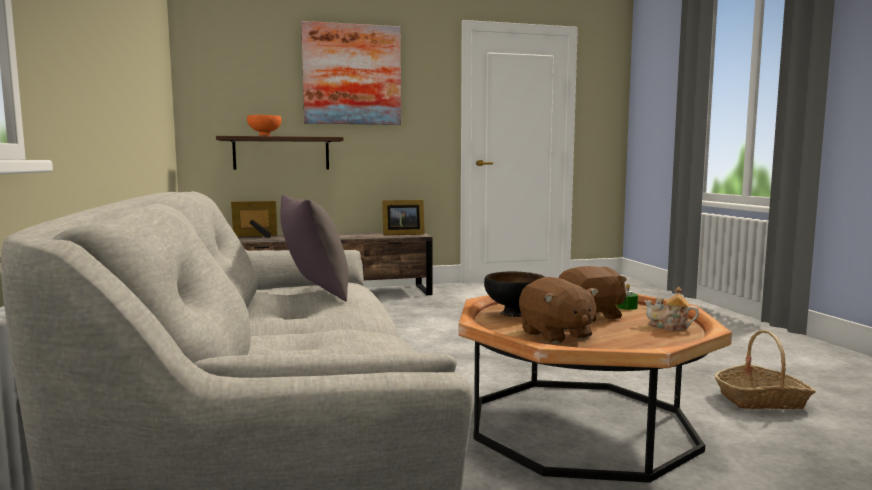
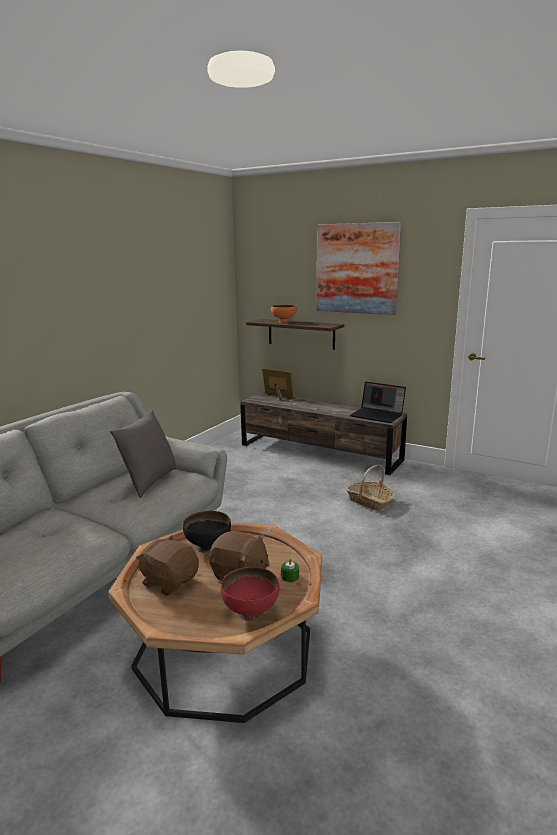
camera: 45 degrees right, 10 degrees up
picture frame [382,200,425,235] -> laptop [350,382,406,423]
brown plush toy [519,277,598,344] -> brown plush toy turned 105 degrees clockwise [136,535,199,596]
teapot [644,287,699,331] -> red bowl [221,567,280,621]
basket [714,330,816,409] -> basket moved to [346,464,395,511]

